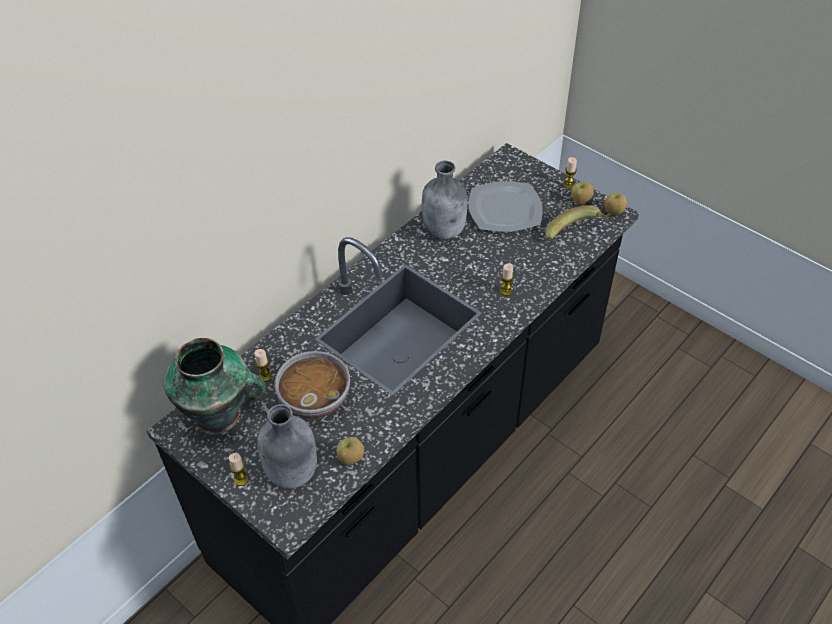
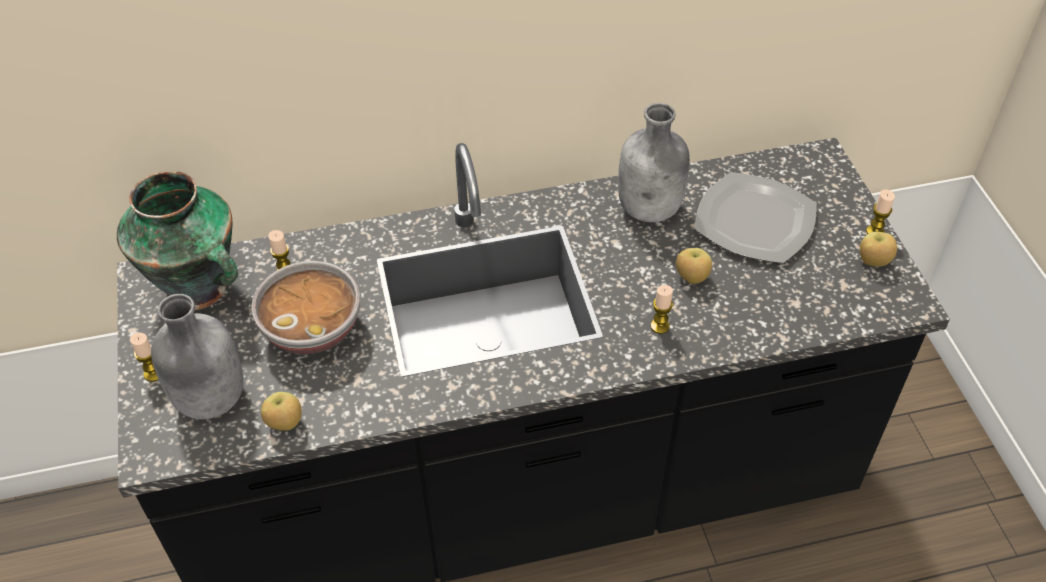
camera: 35 degrees right, 0 degrees up
banana [545,205,612,241] -> none
apple [604,193,627,215] -> apple moved to [676,248,712,284]

